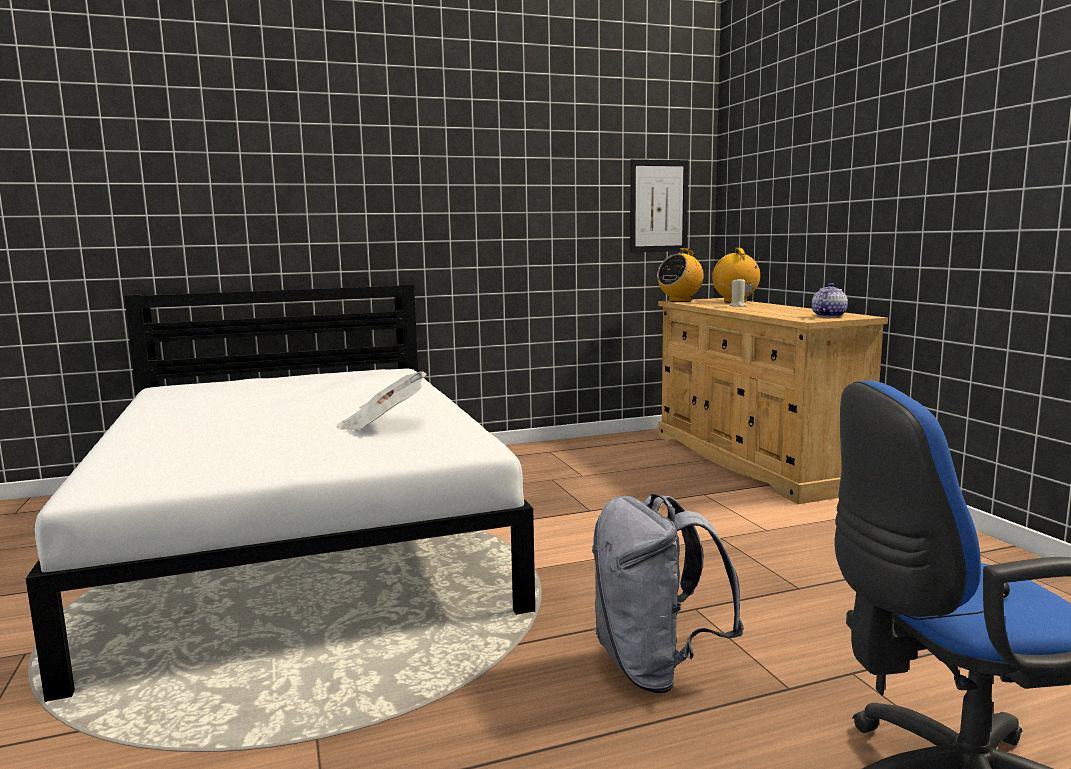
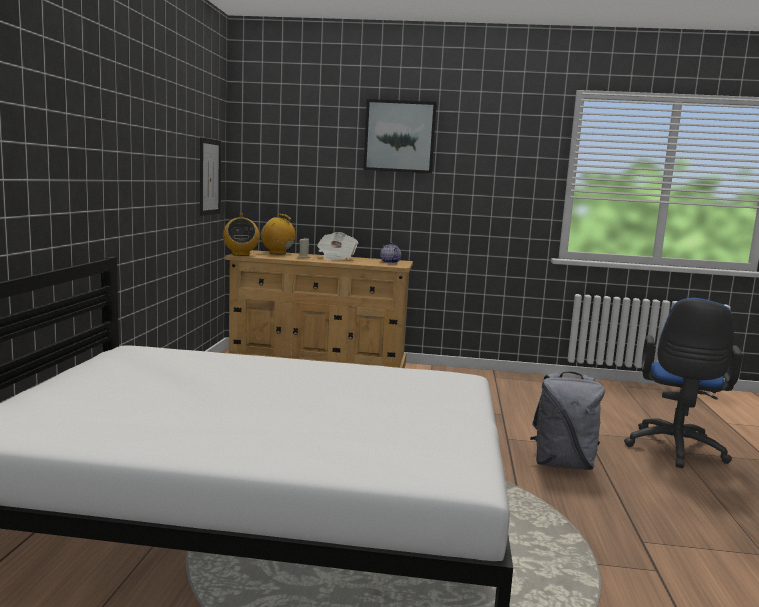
camera: 65 degrees left, 0 degrees up
newspaper [336,371,427,431] -> newspaper moved to [317,232,358,260]
none -> picture [363,99,437,174]

